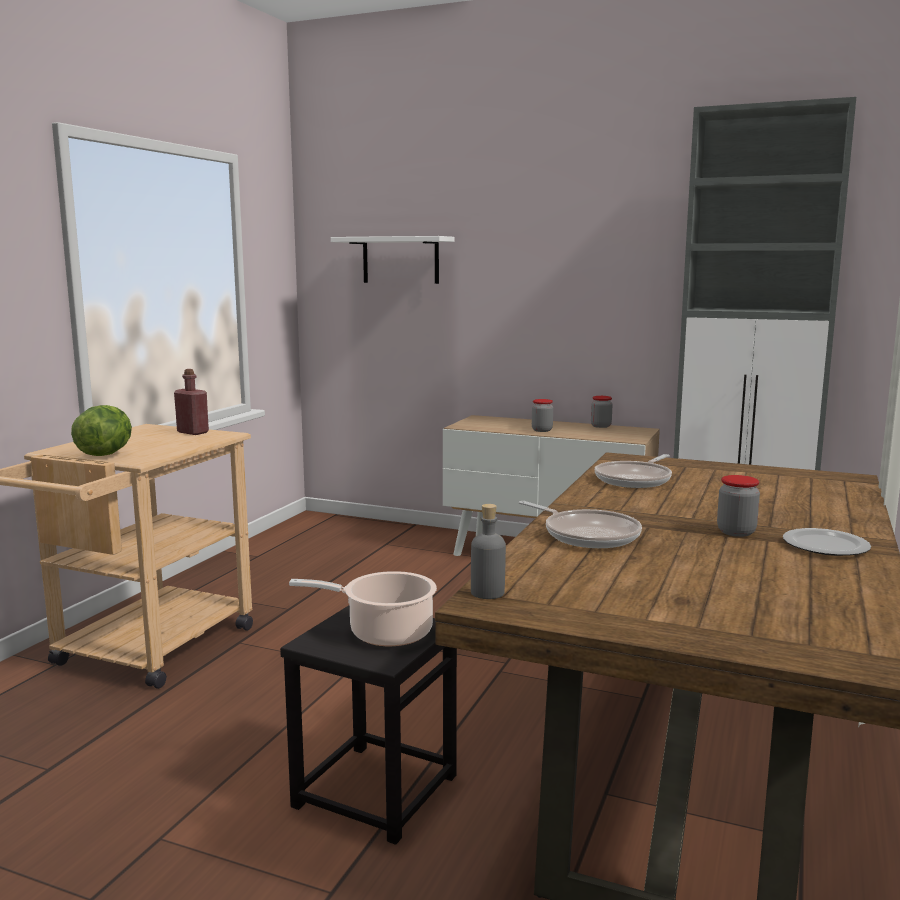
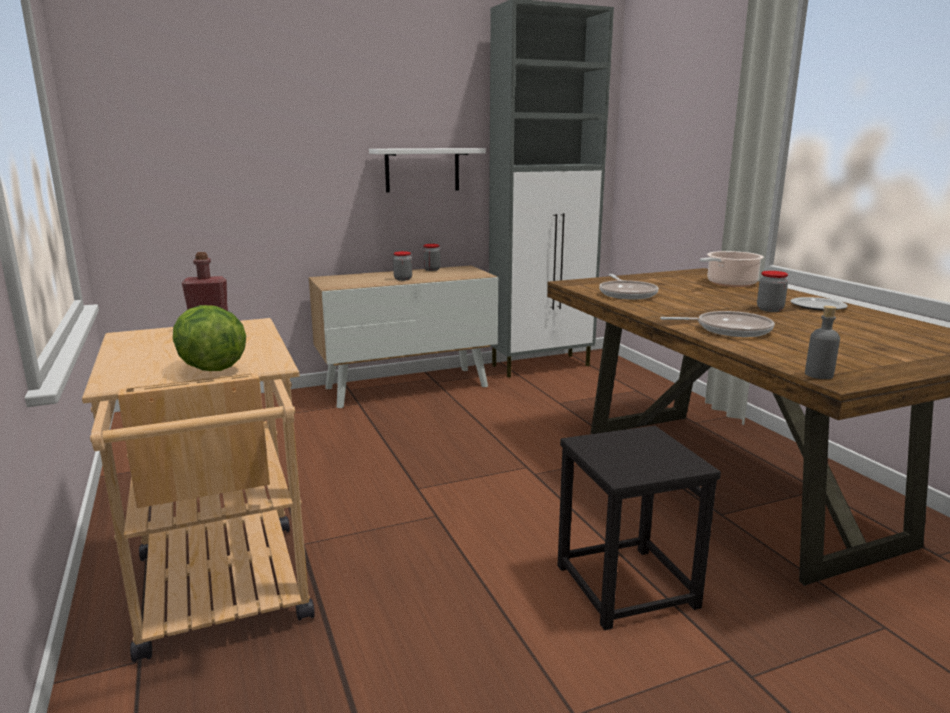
camera: 45 degrees left, 5 degrees up
cooking pot [289,571,437,646] -> cooking pot moved to [700,251,764,287]
white shelf [331,236,455,284] -> white shelf moved to [369,148,486,193]

